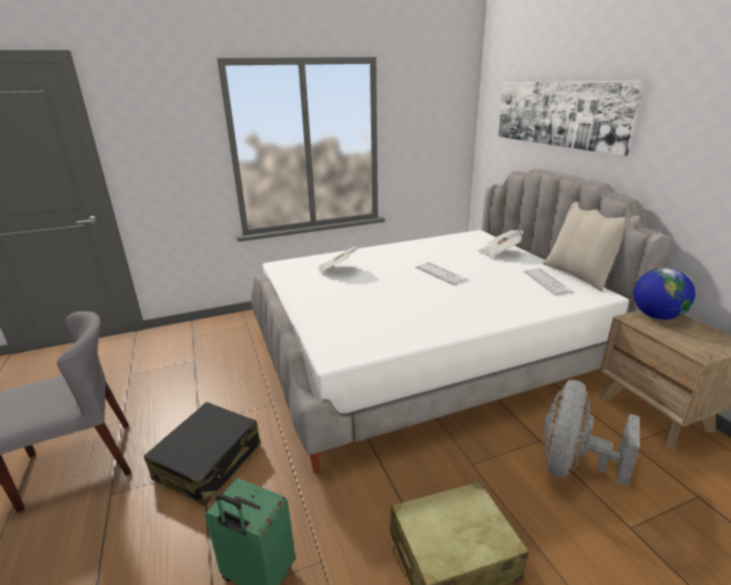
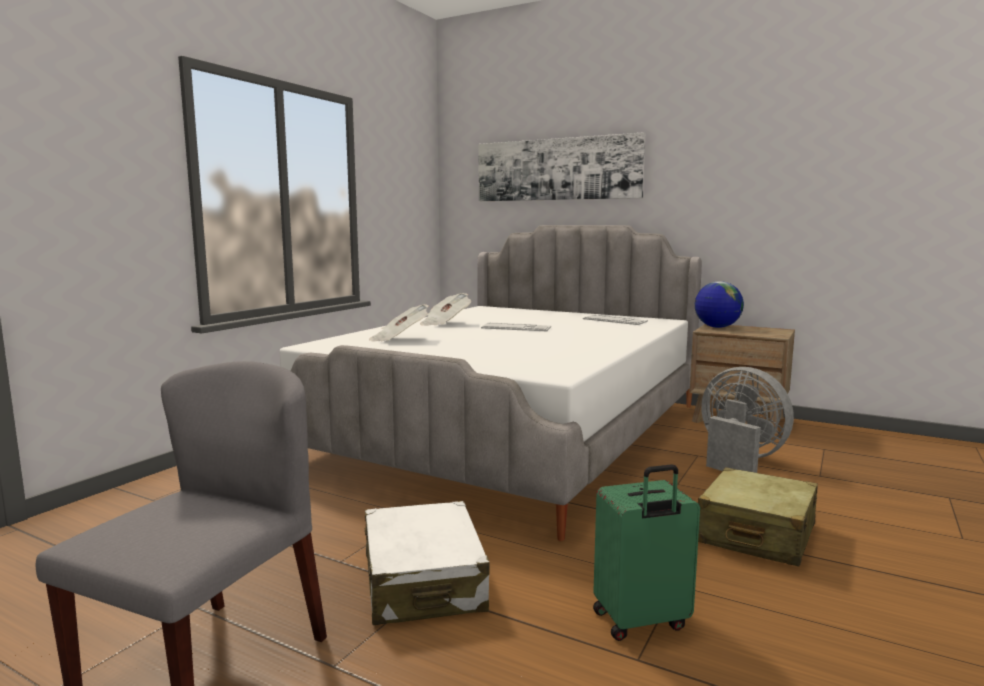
camera: 40 degrees left, 15 degrees down
black suitcase [144,402,261,505] -> white suitcase [365,501,490,625]
newspaper [478,230,524,257] -> newspaper moved to [420,293,471,326]
beige pillow [543,201,640,291] -> none
grey fan [543,380,640,486] -> grey fan turned 150 degrees clockwise [701,367,794,473]

